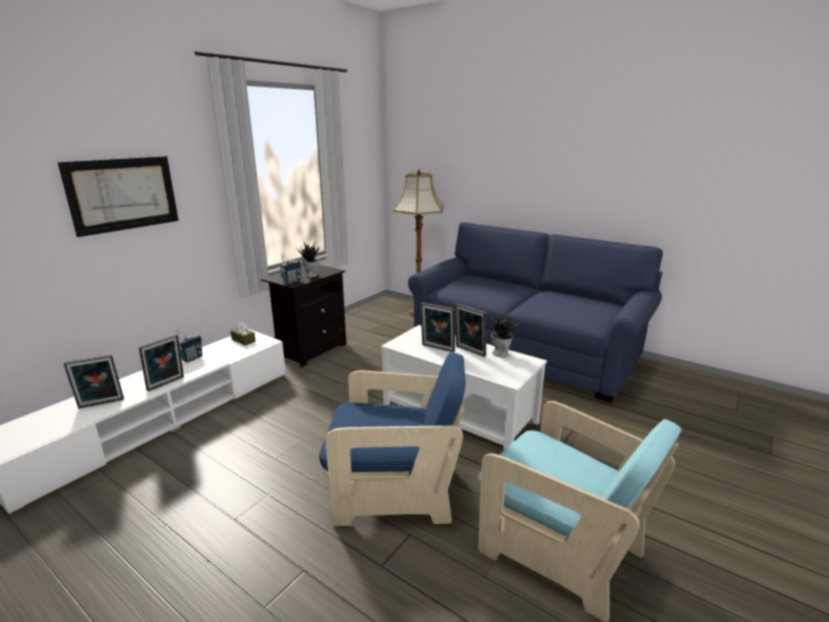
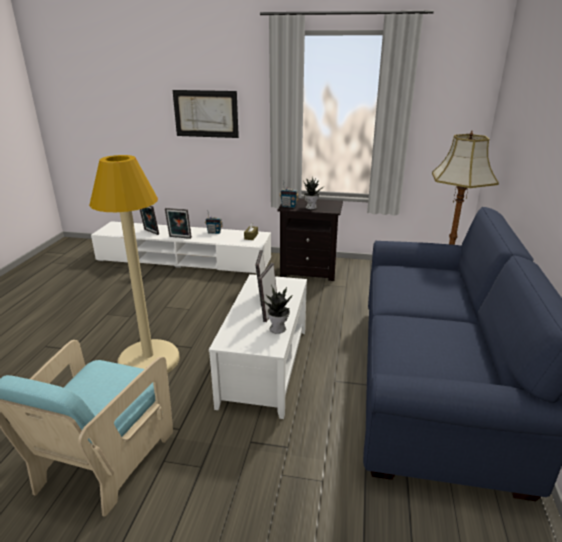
camera: 65 degrees right, 5 degrees up
blue armchair [319,353,465,526] -> beige floor lamp [89,155,180,373]

